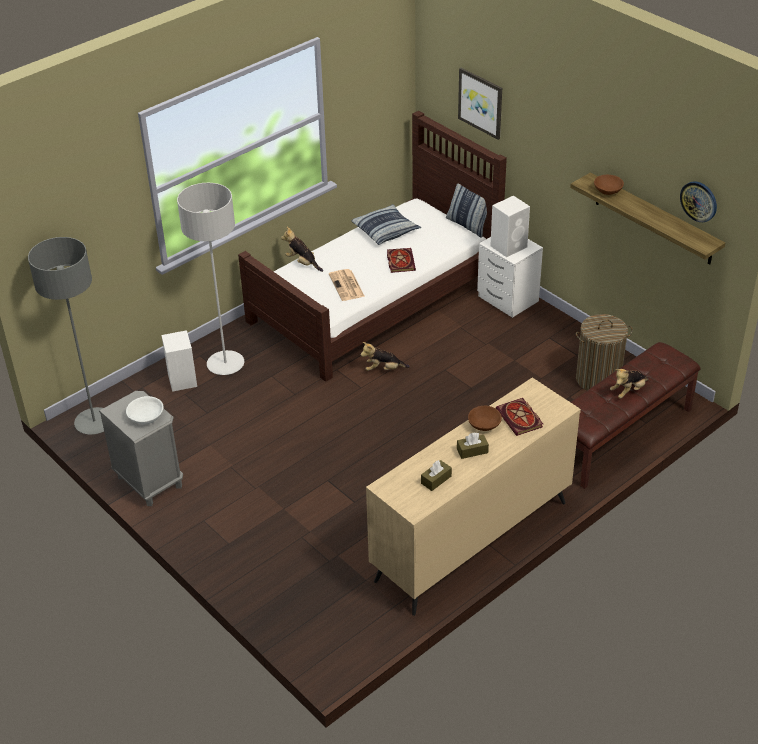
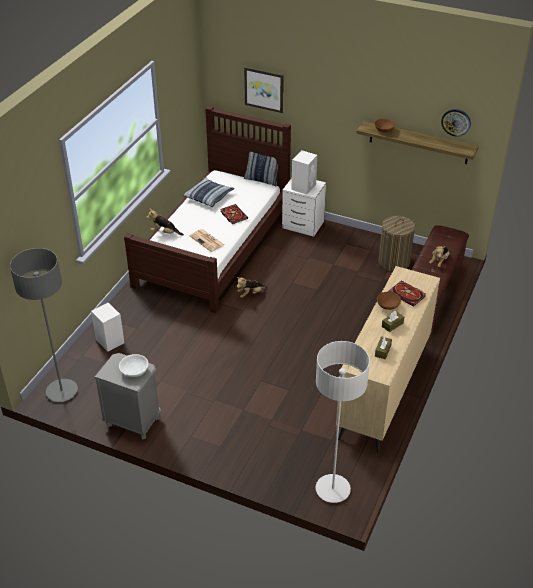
camera: 25 degrees left, 0 degrees up
grey floor lamp [177,183,244,375] -> grey floor lamp moved to [316,341,370,503]

